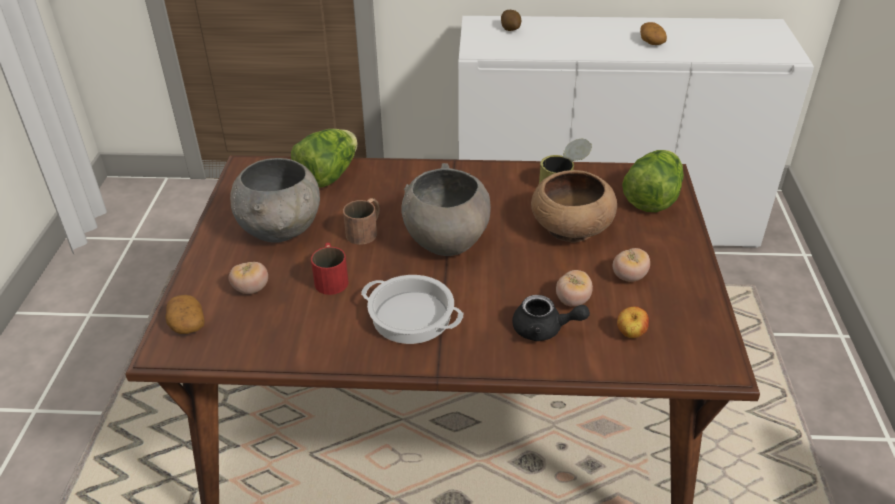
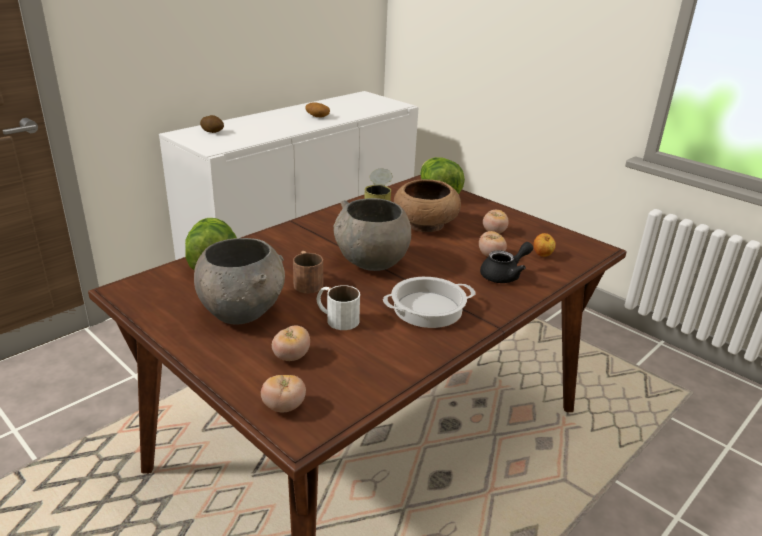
camera: 50 degrees left, 10 degrees down
potato [165,295,205,334] -> tomato [261,375,306,412]
red mug [311,242,349,295] -> white mug [317,285,360,330]

